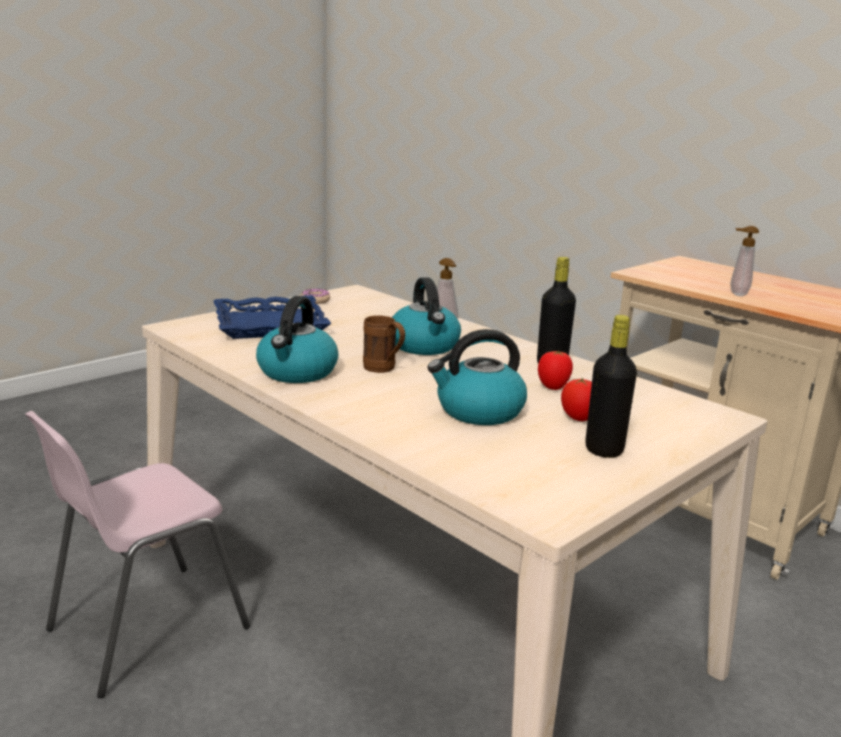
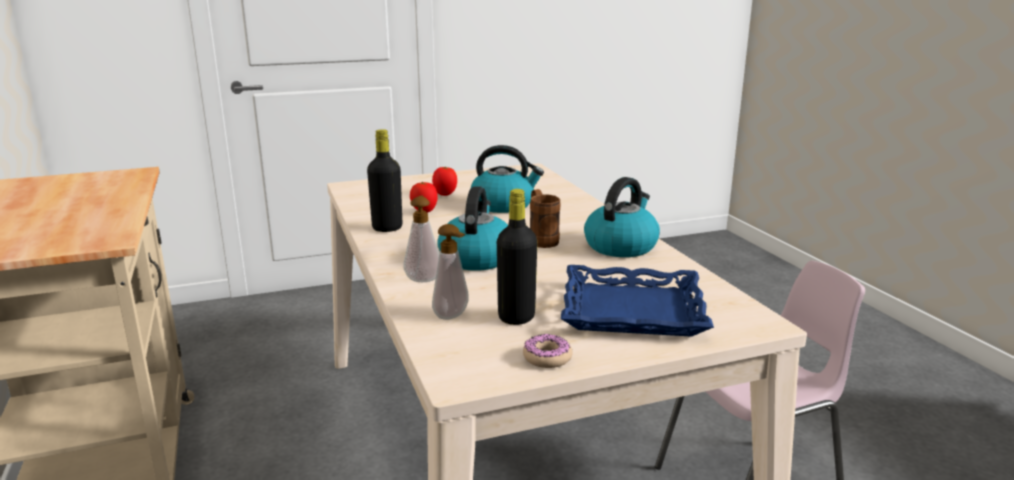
camera: 155 degrees left, 0 degrees up
black bottle [585,315,637,458] -> black bottle moved to [497,189,537,325]
soap dispenser [730,226,759,296] -> soap dispenser moved to [432,224,469,320]

